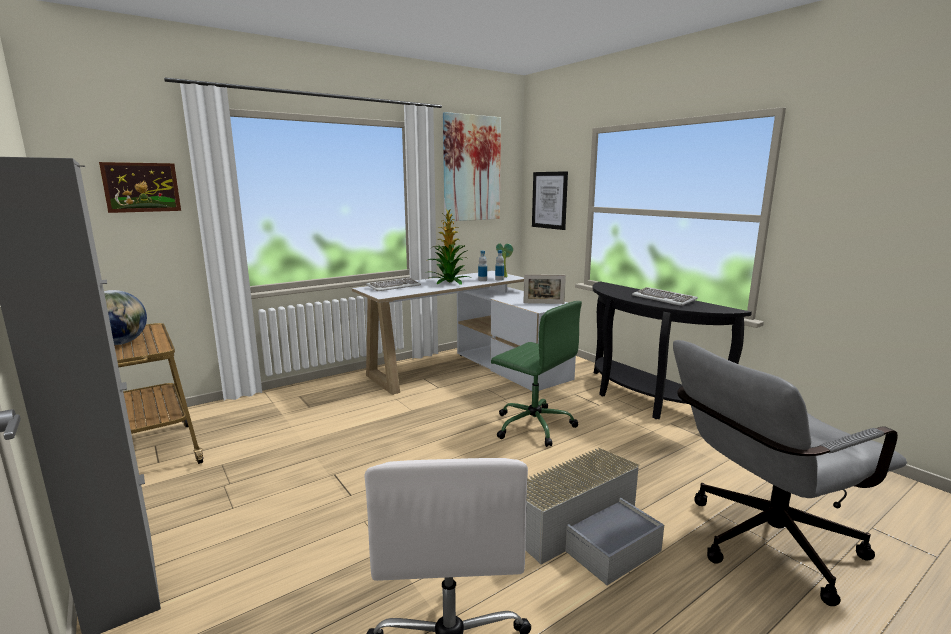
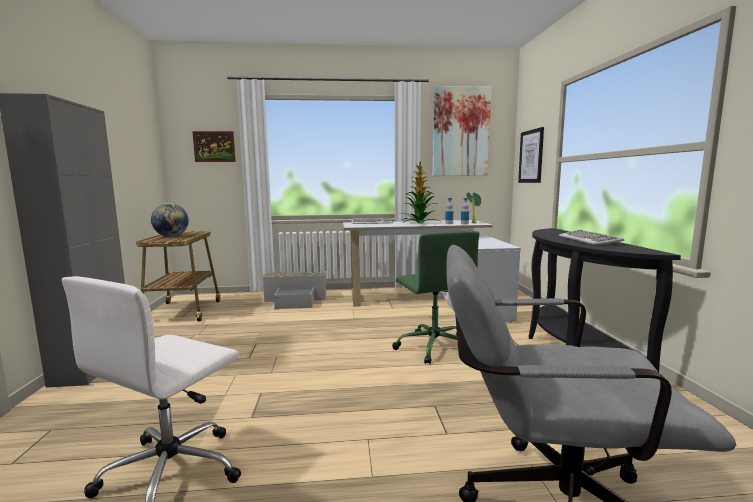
camera: 30 degrees right, 5 degrees down
picture frame [523,274,566,304] -> none
grey storage box [525,447,664,585] -> grey storage box moved to [263,271,326,309]

